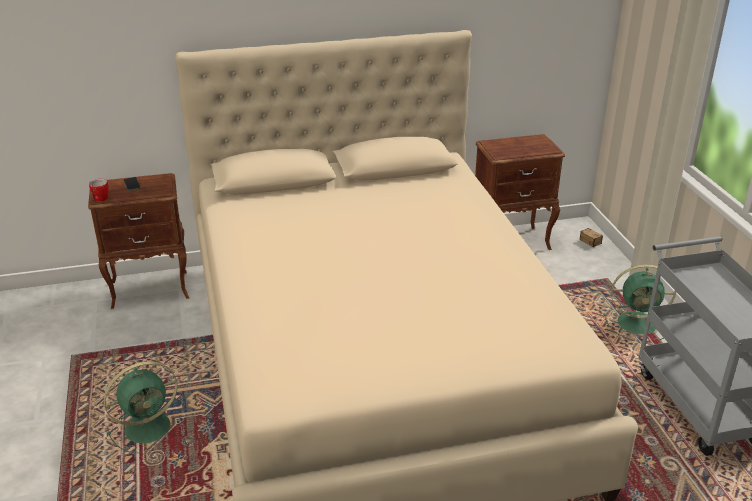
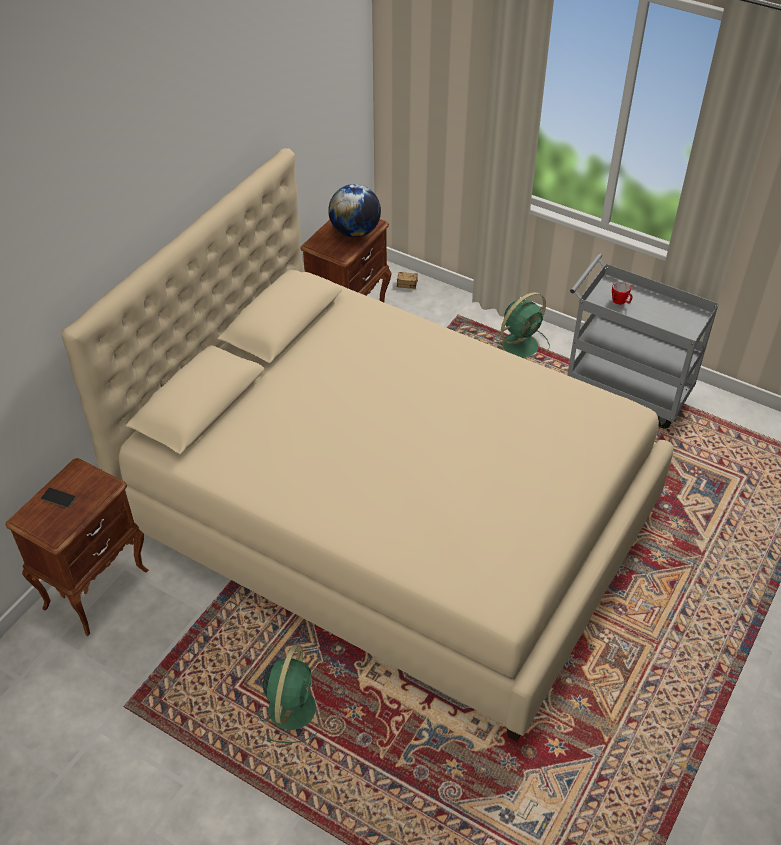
camera: 45 degrees left, 15 degrees up
mug [89,179,109,202] -> mug moved to [612,281,632,305]
none -> globe [328,184,381,238]

